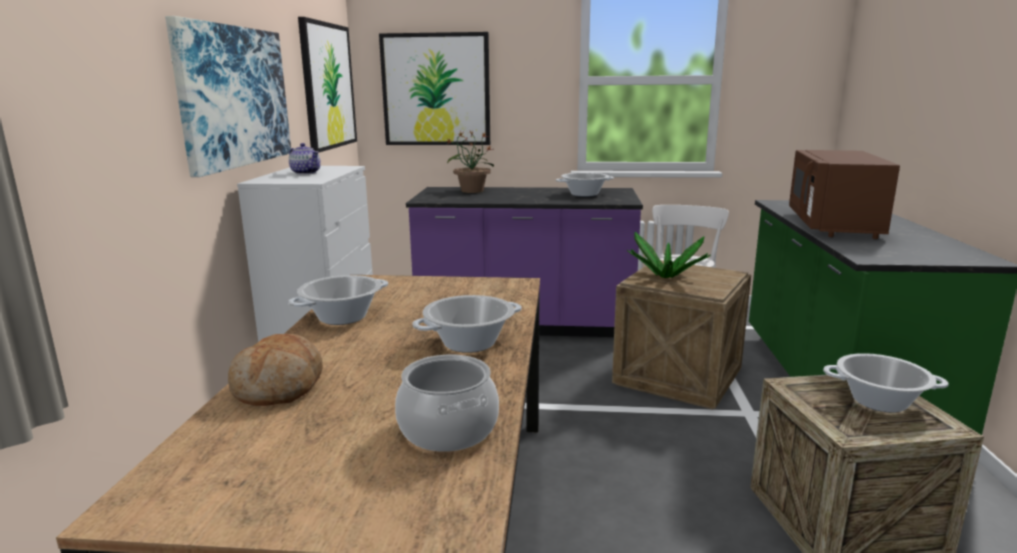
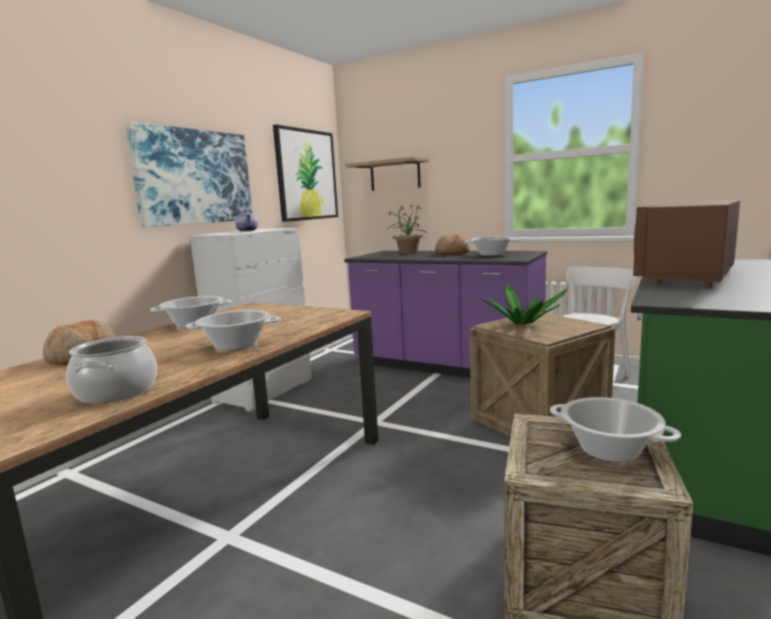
camera: 25 degrees right, 5 degrees down
picture [379,32,490,145] -> shelf [345,157,429,191]
none -> bread [435,234,470,255]

